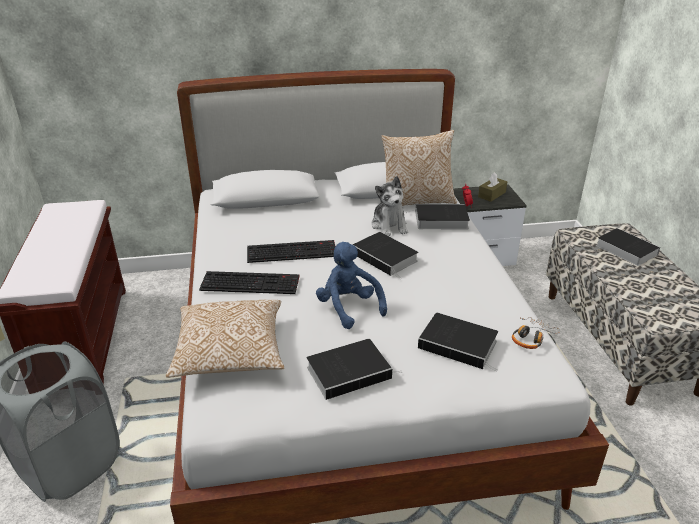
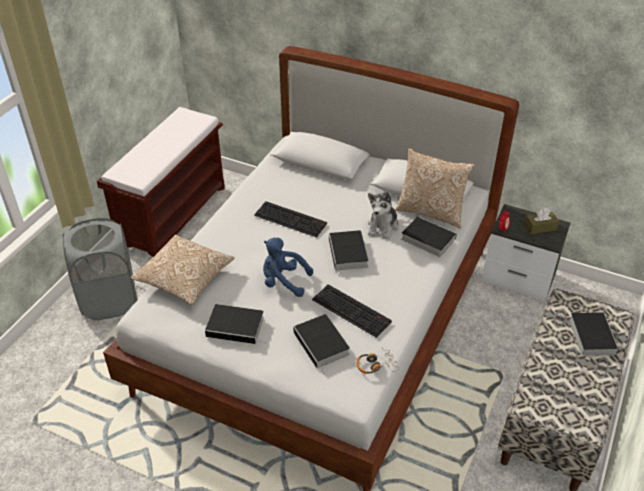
camera: 35 degrees right, 10 degrees up
keyboard [199,271,299,294] -> keyboard moved to [312,284,392,338]
blue plush toy [316,242,387,329] -> blue plush toy turned 75 degrees counterclockwise [263,238,313,297]

